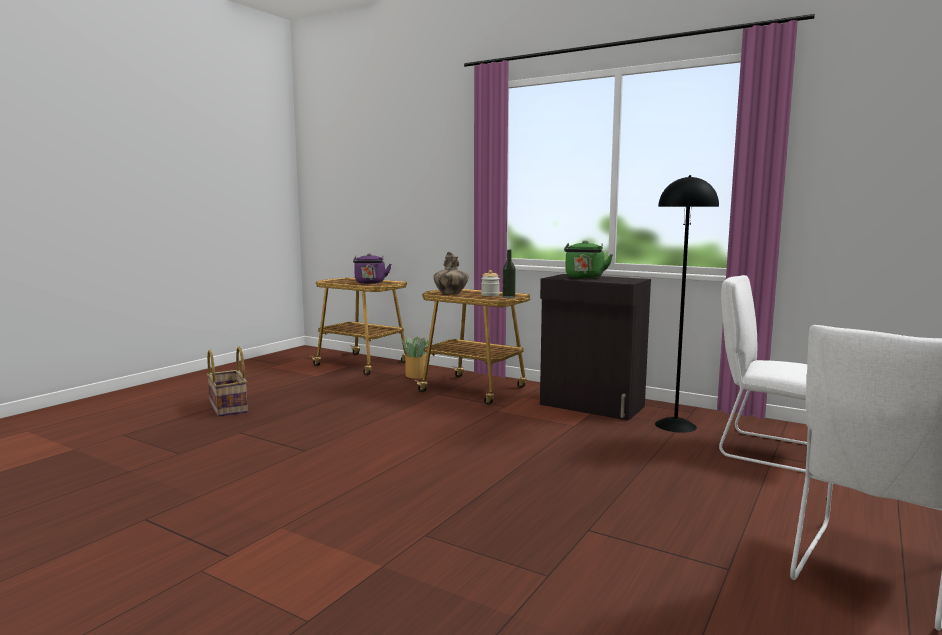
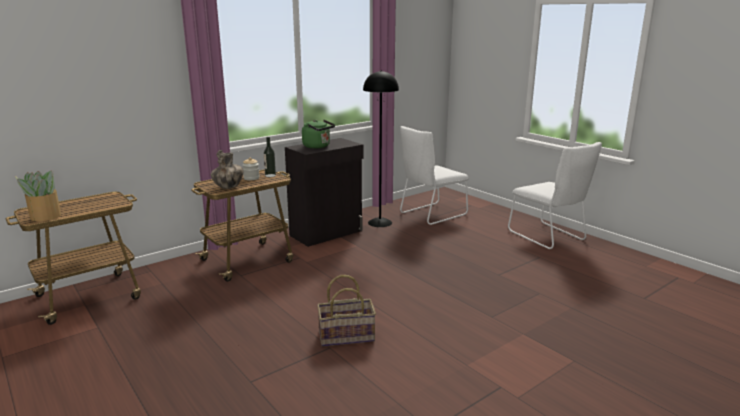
camera: 70 degrees left, 10 degrees up
basket [207,347,248,417] -> basket moved to [317,275,376,347]
purple kettle [353,253,391,284] -> none
potted plant [402,337,429,379] -> potted plant moved to [15,170,61,221]

